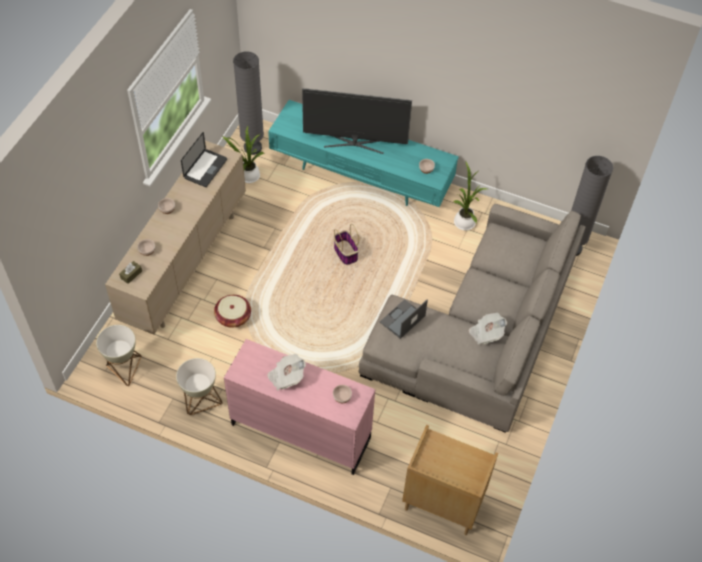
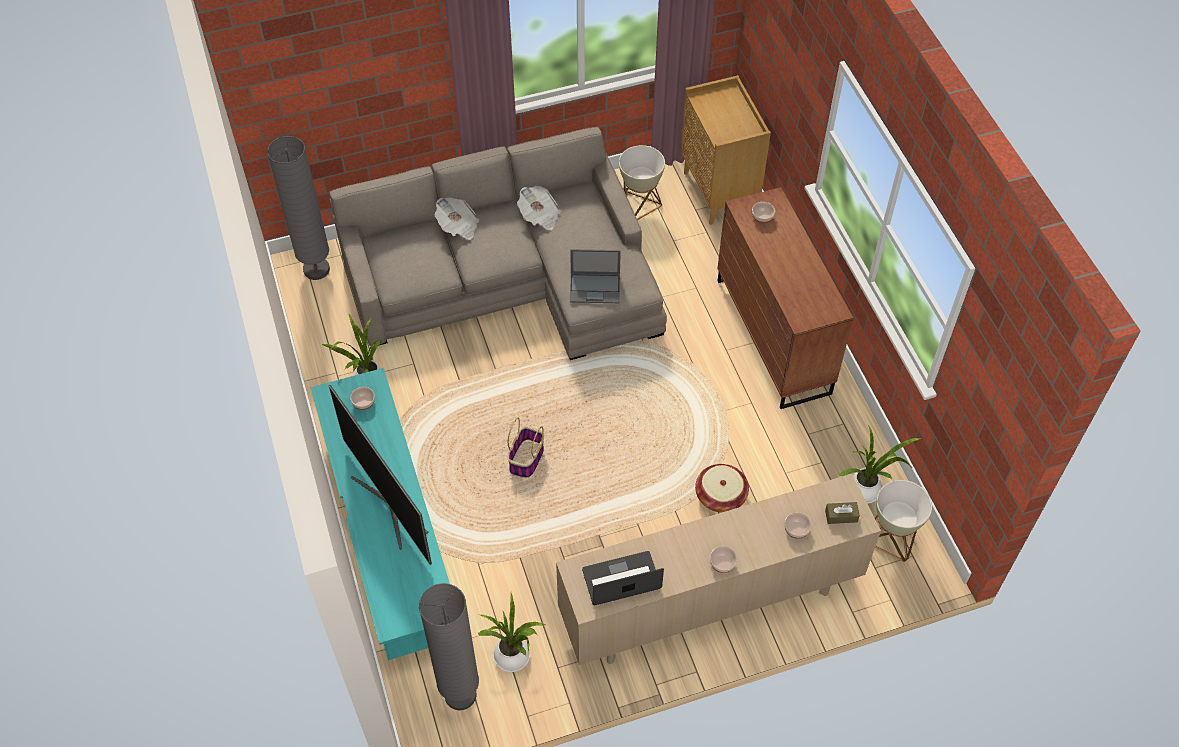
camera: 130 degrees left, 0 degrees up
planter [176,358,223,415] -> planter moved to [619,145,665,220]
pink dresser [224,339,376,475] -> brown dresser [717,187,853,409]
newspaper [267,354,306,390] -> newspaper moved to [434,197,479,240]
none -> potted plant [839,425,921,504]

